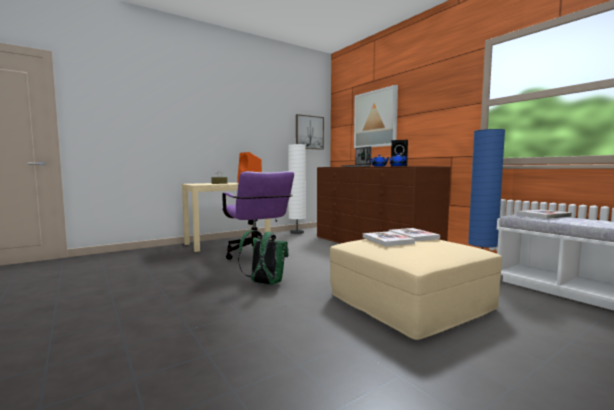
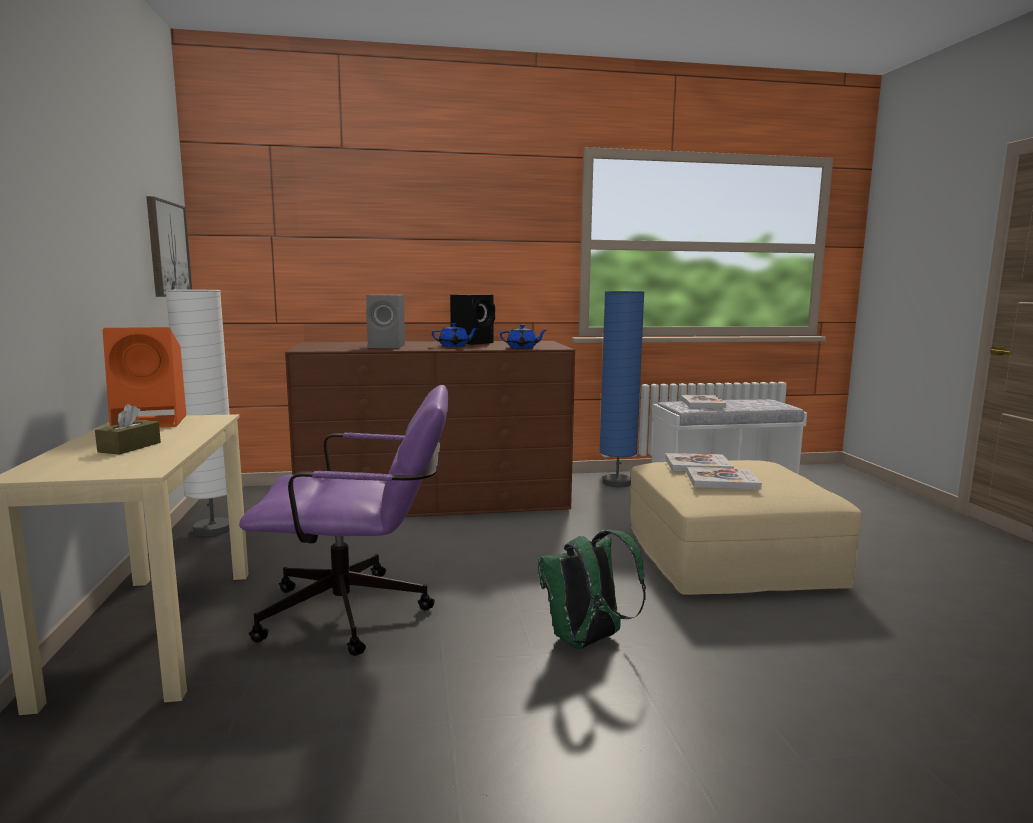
camera: 65 degrees left, 5 degrees up
laptop [340,146,372,167] -> grey speaker [366,295,405,348]
picture [354,85,398,148] -> none

